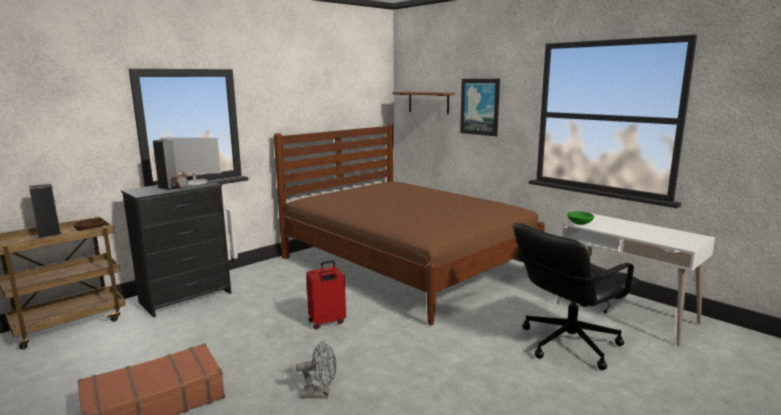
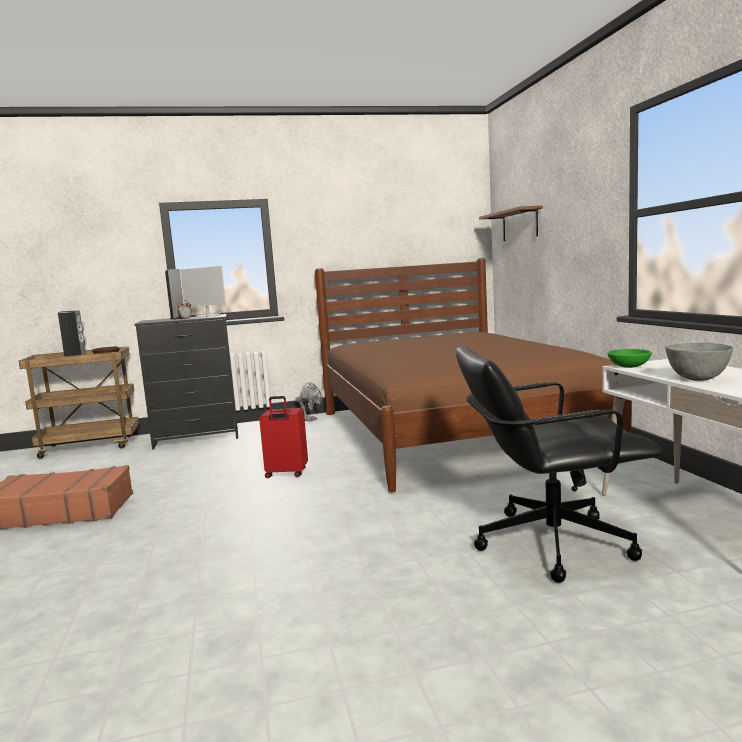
camera: 30 degrees right, 5 degrees down
grey fan [296,341,336,399] -> grey fan moved to [295,383,322,422]
picture [460,79,500,136] -> none
none -> grey bowl [665,343,733,381]

